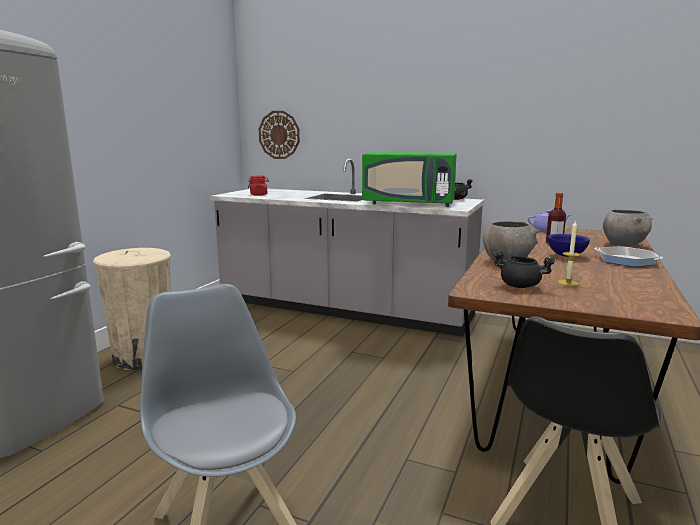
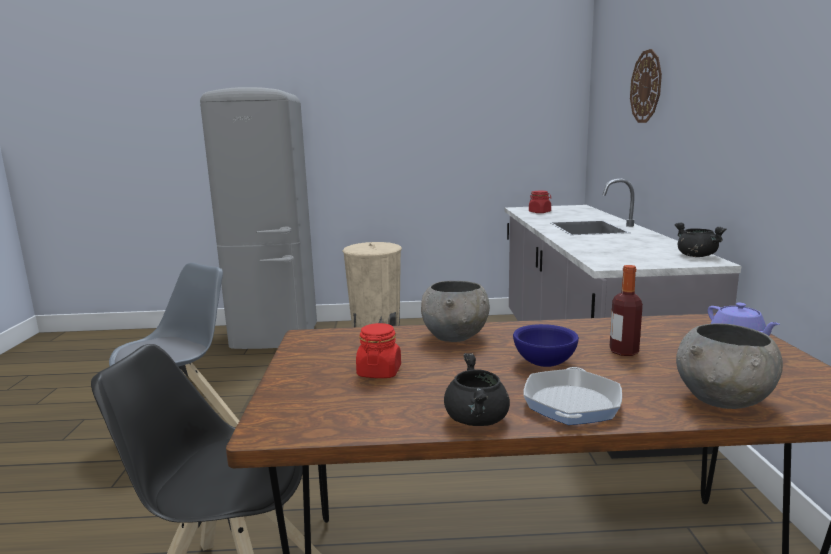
camera: 65 degrees right, 0 degrees up
wall clock [259,111,300,159] -> wall clock moved to [630,49,662,123]
green microwave [362,152,457,207] -> none
black cooking pot [493,250,555,288] -> black cooking pot moved to [444,353,510,426]
candle [558,220,581,286] -> red jar [356,323,401,378]

